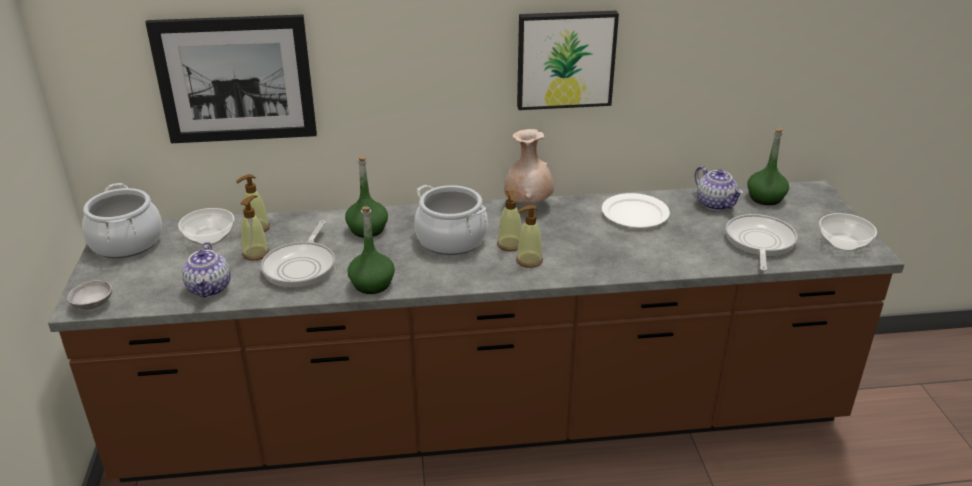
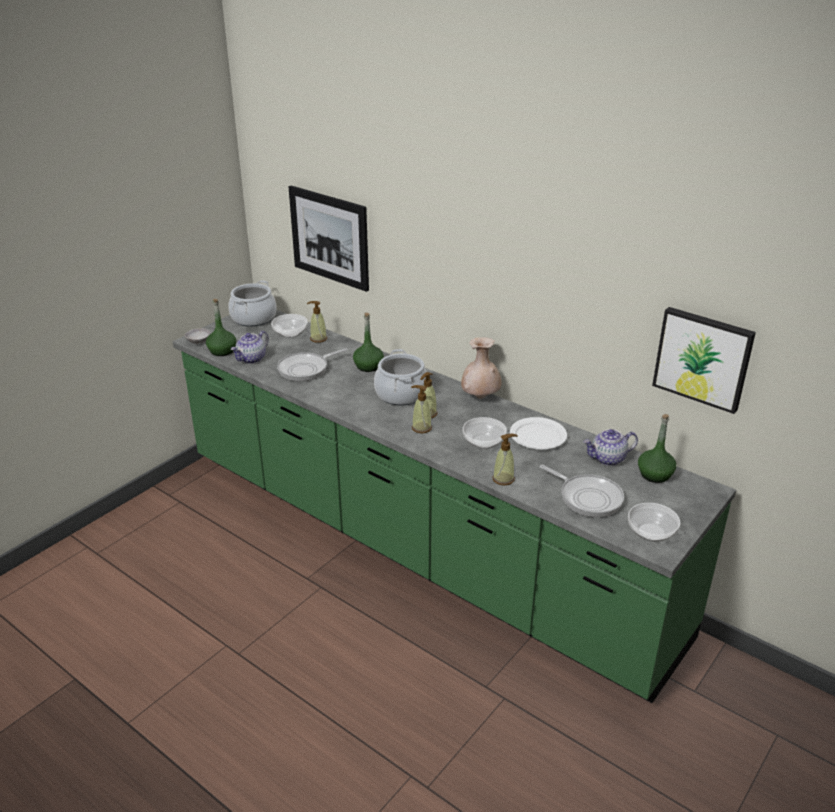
camera: 45 degrees right, 0 degrees up
brown counter [48,180,904,482] -> green counter [173,310,736,703]
soap dispenser [240,195,269,261] -> soap dispenser moved to [492,434,518,485]
green bottle [347,206,395,294] -> green bottle moved to [206,299,236,356]
picture [517,11,619,110] -> picture moved to [652,307,756,414]
teapot [695,166,743,210] -> teapot turned 60 degrees clockwise [583,429,638,466]
frying pan [726,214,797,271] -> frying pan turned 75 degrees clockwise [540,465,624,517]
none -> bowl [462,417,507,449]

